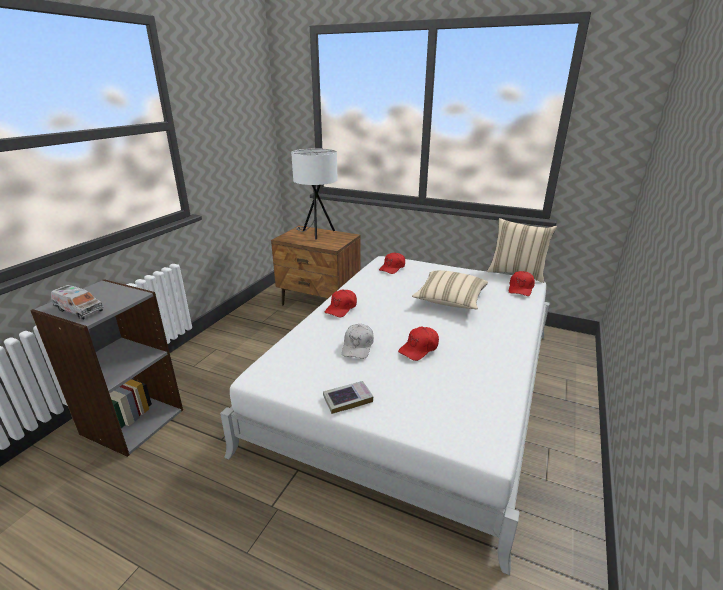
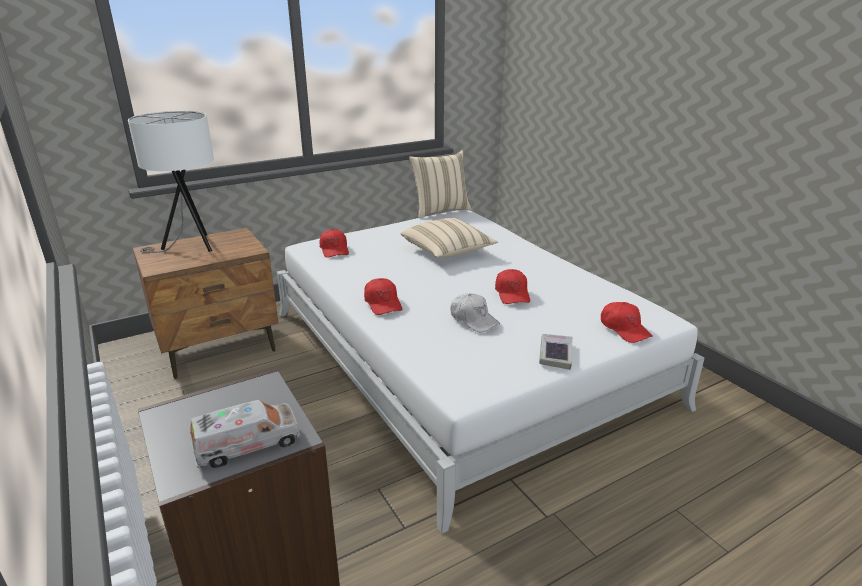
camera: 55 degrees left, 0 degrees up
red cap [509,271,535,296] -> red cap moved to [601,302,653,343]

